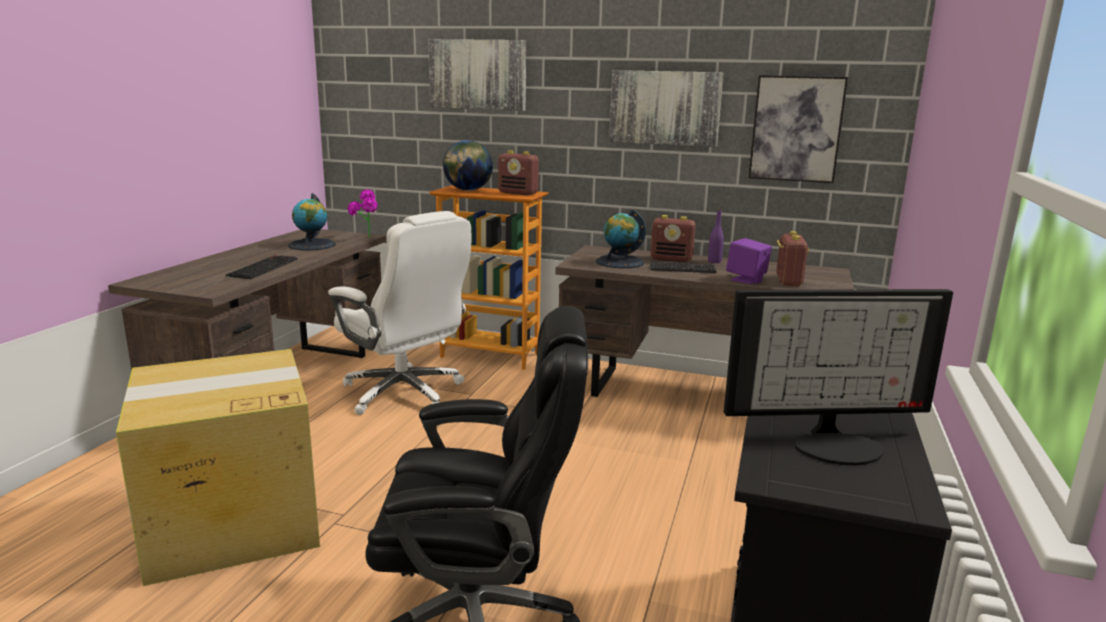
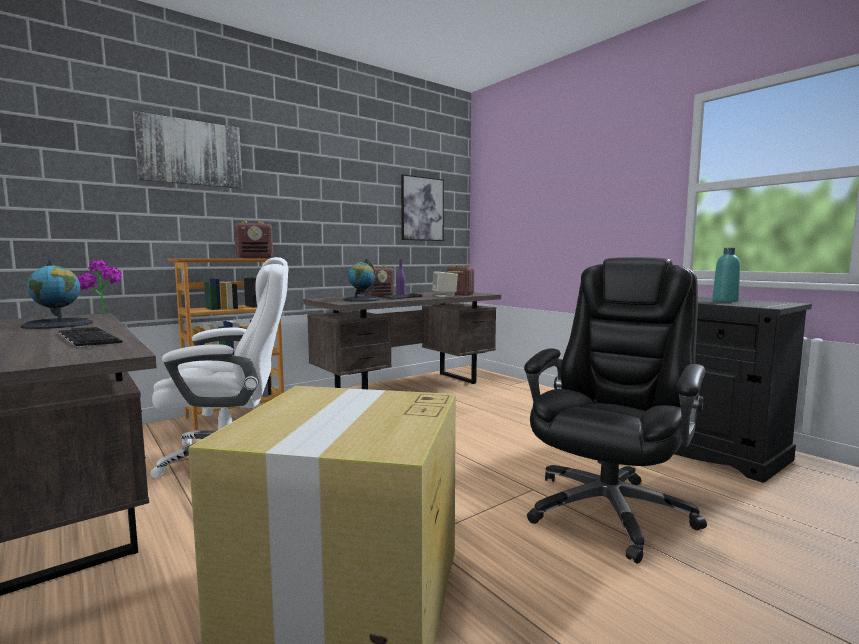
camera: 55 degrees left, 10 degrees down
globe [443,140,493,191] -> none
picture [609,70,723,147] -> none
monitor [724,289,953,466] -> turquoise bottle [712,248,740,302]
purple speaker [726,238,772,284] -> beige speaker [432,271,458,297]

